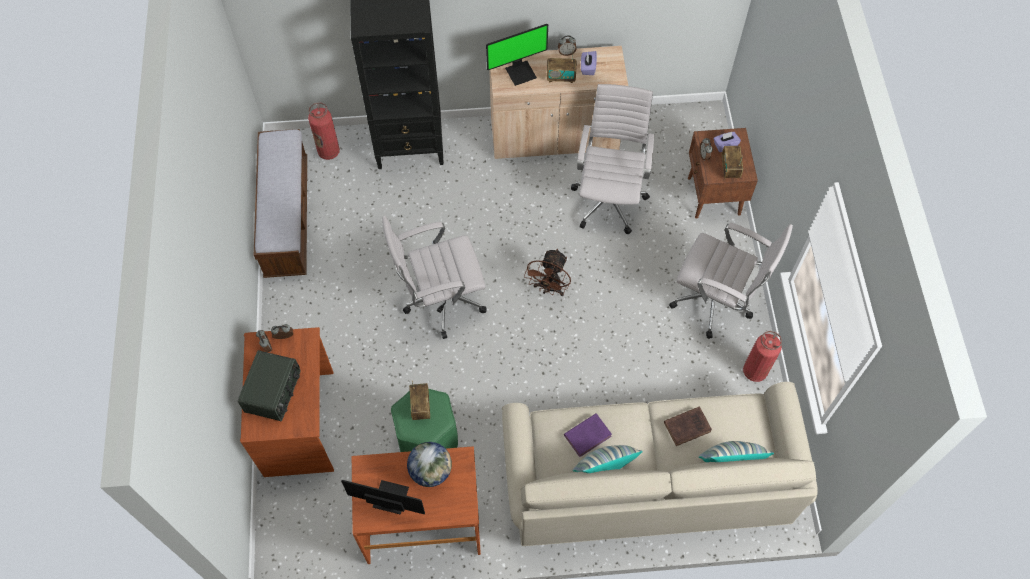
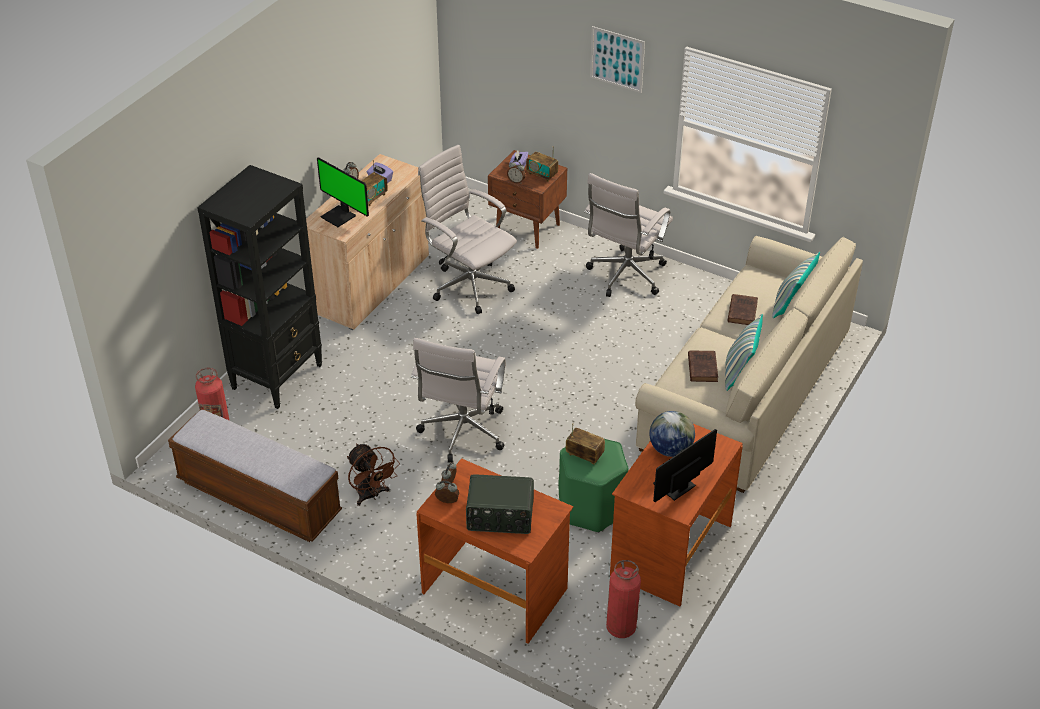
camera: 55 degrees left, 20 degrees down
radio [238,350,301,421] -> radio turned 135 degrees clockwise [466,474,534,534]
monitor [486,24,548,86] -> monitor turned 120 degrees clockwise [317,157,369,227]
brown fan [524,249,571,296] -> brown fan moved to [347,443,400,506]
purple book [564,413,612,457] -> brown book [688,350,718,382]
white office chair [669,223,793,339] -> white office chair turned 150 degrees clockwise [584,173,673,297]
fire extinguisher [743,331,782,382] -> fire extinguisher moved to [606,560,641,638]
none -> picture [590,26,645,93]

